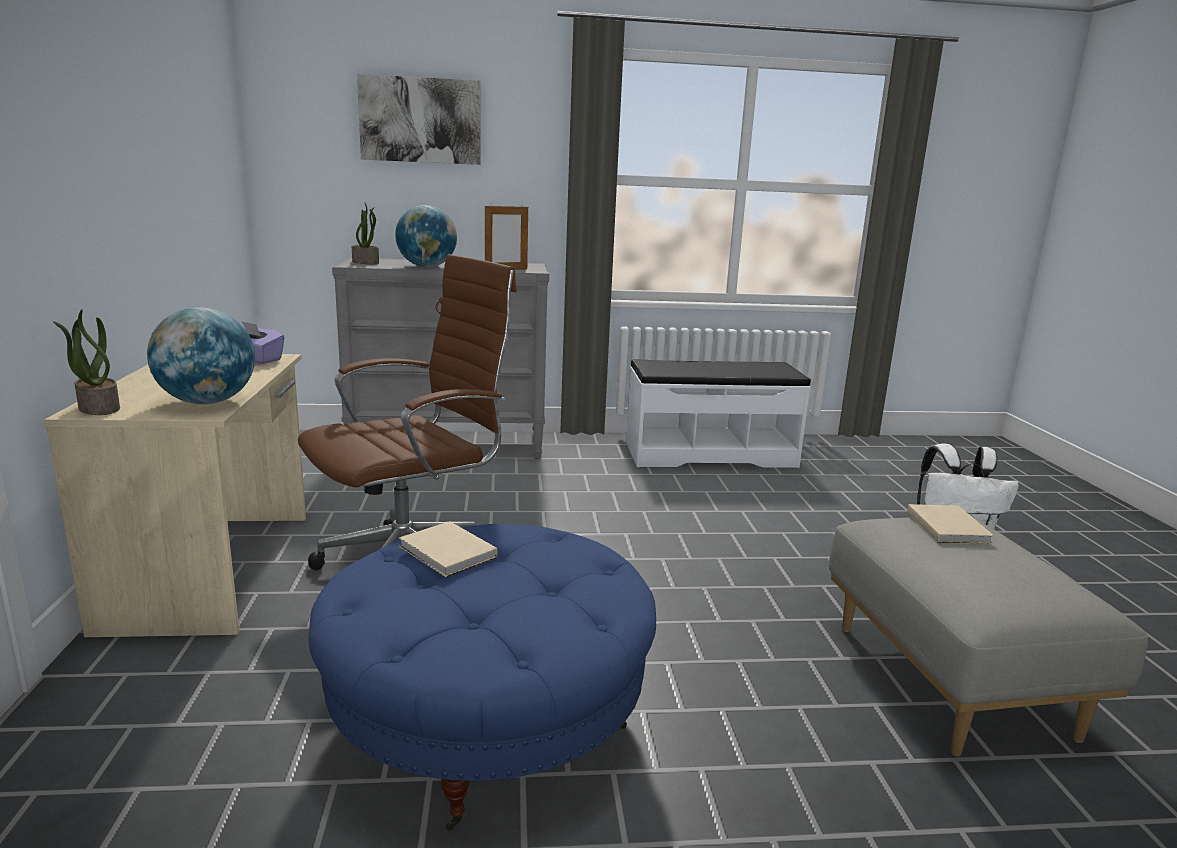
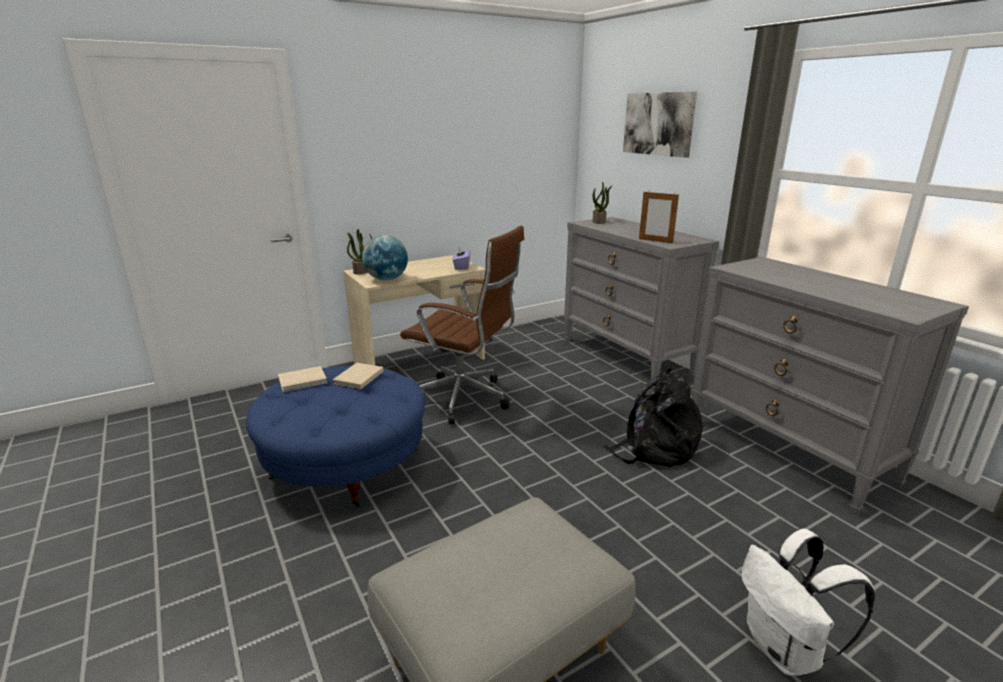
camera: 65 degrees right, 5 degrees up
globe [395,205,457,267] -> none
white bench [626,359,811,468] -> grey dresser [691,257,969,515]
beige book [907,504,994,544] -> beige book moved to [278,366,327,392]
none -> black backpack [603,365,703,467]

